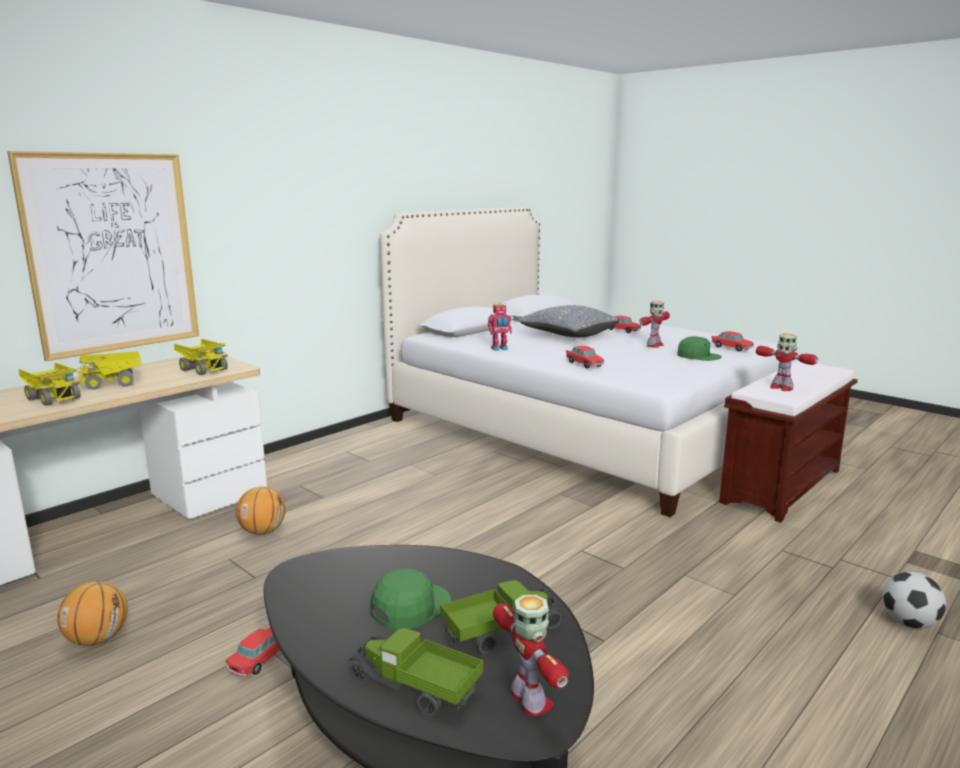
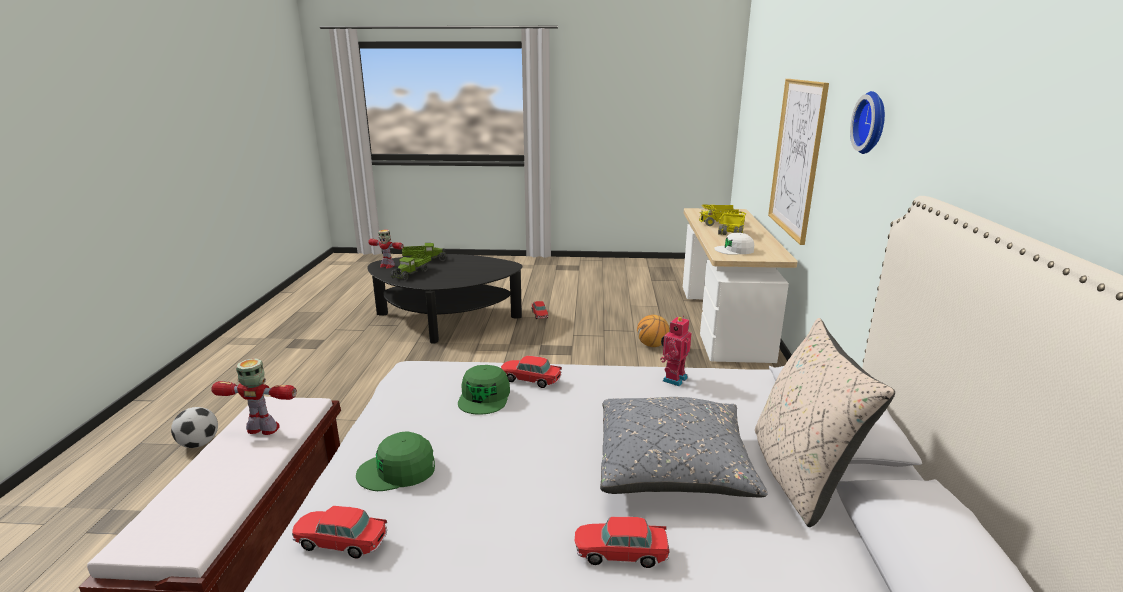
camera: 140 degrees right, 5 degrees up
basketball [57,581,128,646] -> none
toy truck [174,339,228,375] -> white cap [714,233,754,255]
green cap [370,568,451,630] -> green cap moved to [458,365,510,415]
toy robot [640,301,670,348] -> none
none -> beige pillow [755,318,895,527]
none -> wall clock [850,91,885,154]

